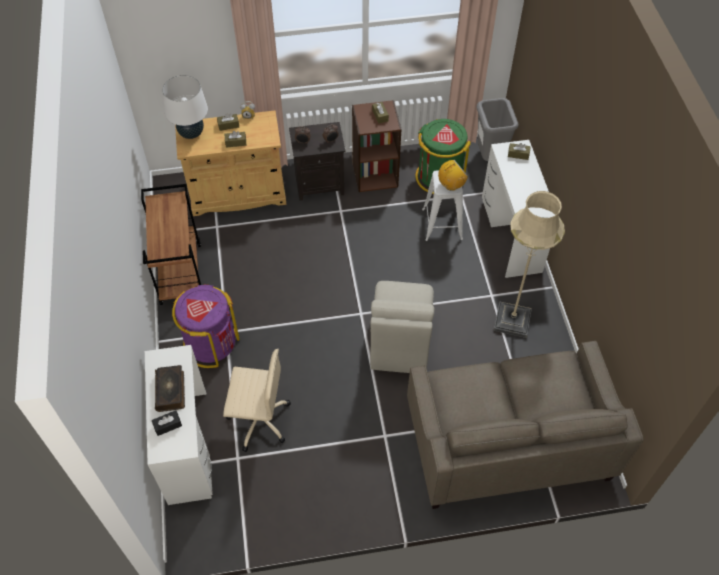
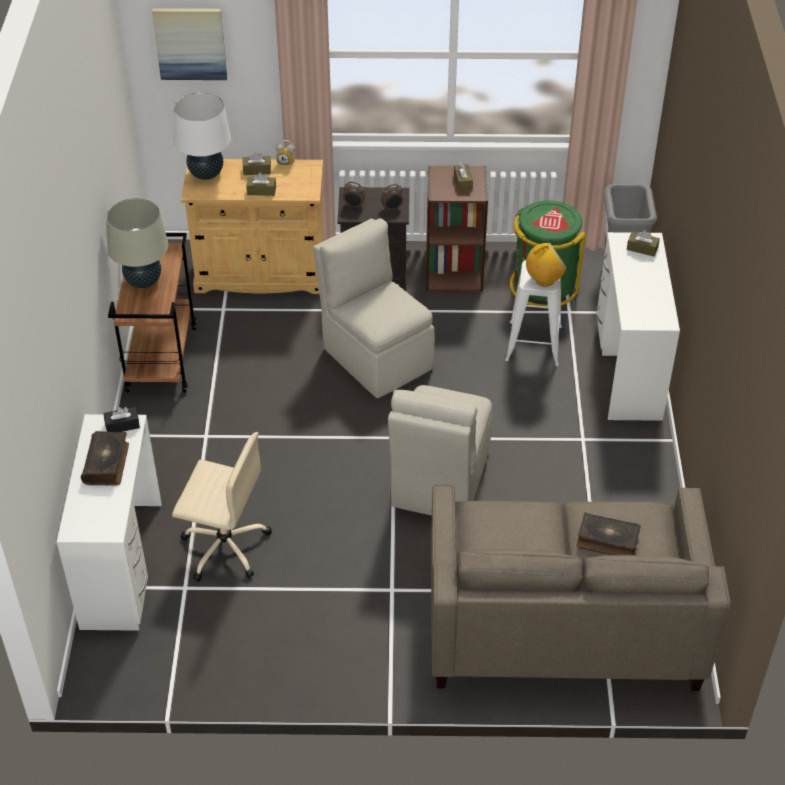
camera: 10 degrees right, 10 degrees down
black tissue box [152,410,182,436] -> black tissue box moved to [103,407,140,432]
purple trash can [172,284,240,368] -> none
beige floor lamp [494,191,565,338] -> none
none -> beige table lamp [106,198,168,288]
none -> picture [152,8,227,80]
none -> beige chair [313,218,435,398]
none -> book [577,512,641,555]

